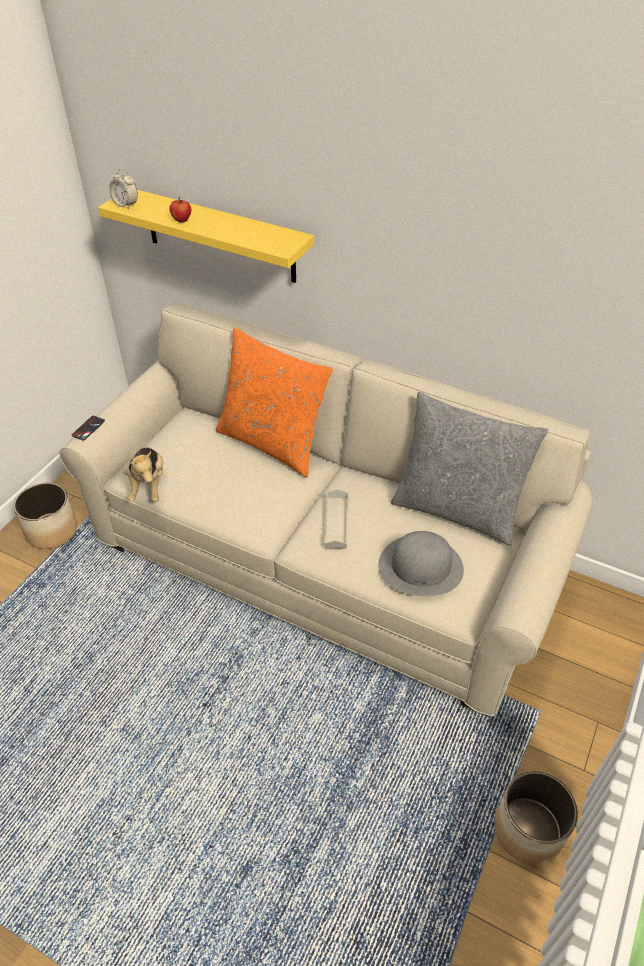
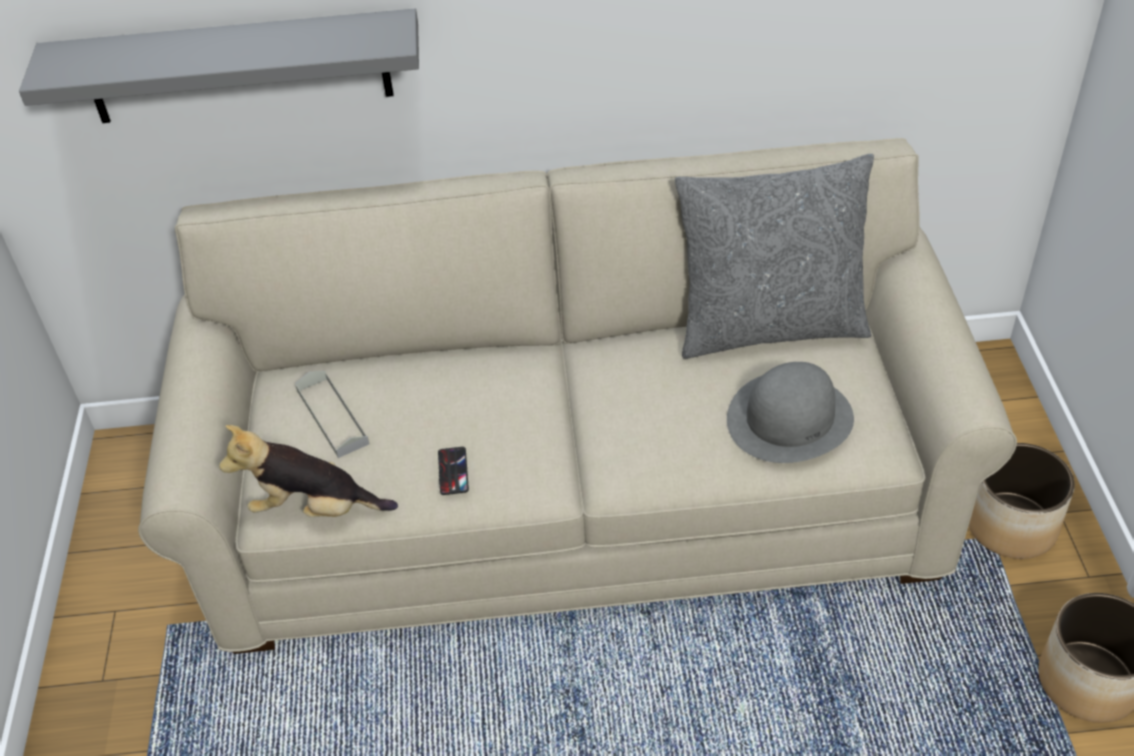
camera: 30 degrees left, 0 degrees up
planter [14,483,77,549] -> planter moved to [969,443,1075,559]
phone [72,416,105,441] -> phone moved to [438,447,469,495]
yellow shelf [98,190,314,283] -> grey shelf [19,9,419,123]
alarm clock [109,169,138,209] -> none
plush toy [123,448,163,502] -> plush toy turned 135 degrees clockwise [219,425,398,517]
apple [169,197,191,223] -> none
orange pillow [216,327,333,477] -> none
grey tray [325,489,348,549] -> grey tray moved to [295,371,370,458]

